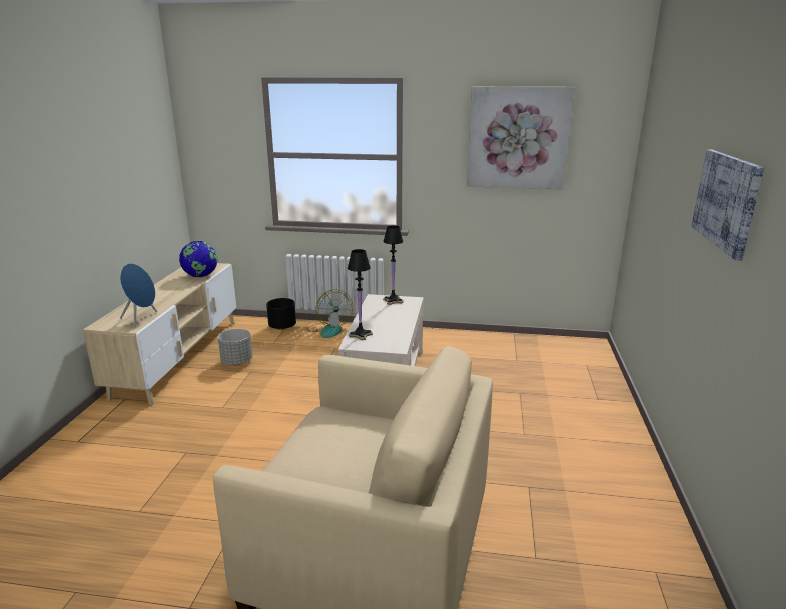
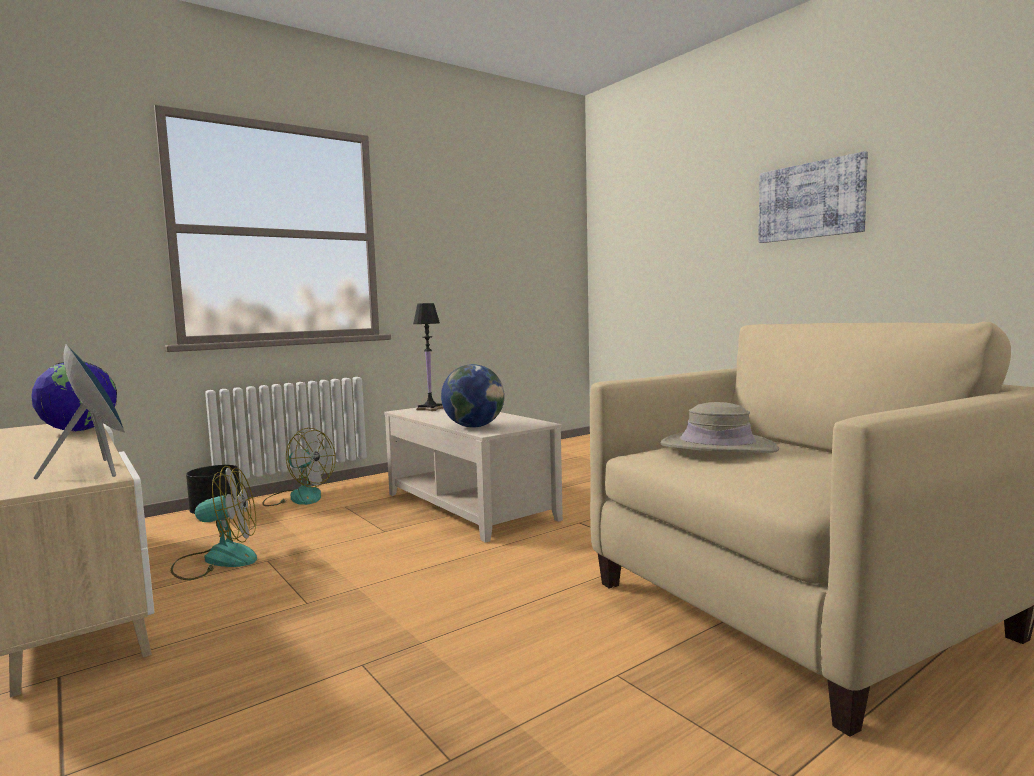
camera: 45 degrees left, 15 degrees down
grey planter [218,329,253,365] -> fan [171,466,257,580]
black table lamp [348,249,373,340] -> globe [441,364,505,428]
picture [467,87,575,189] -> none
none -> beige hat [661,402,779,453]

